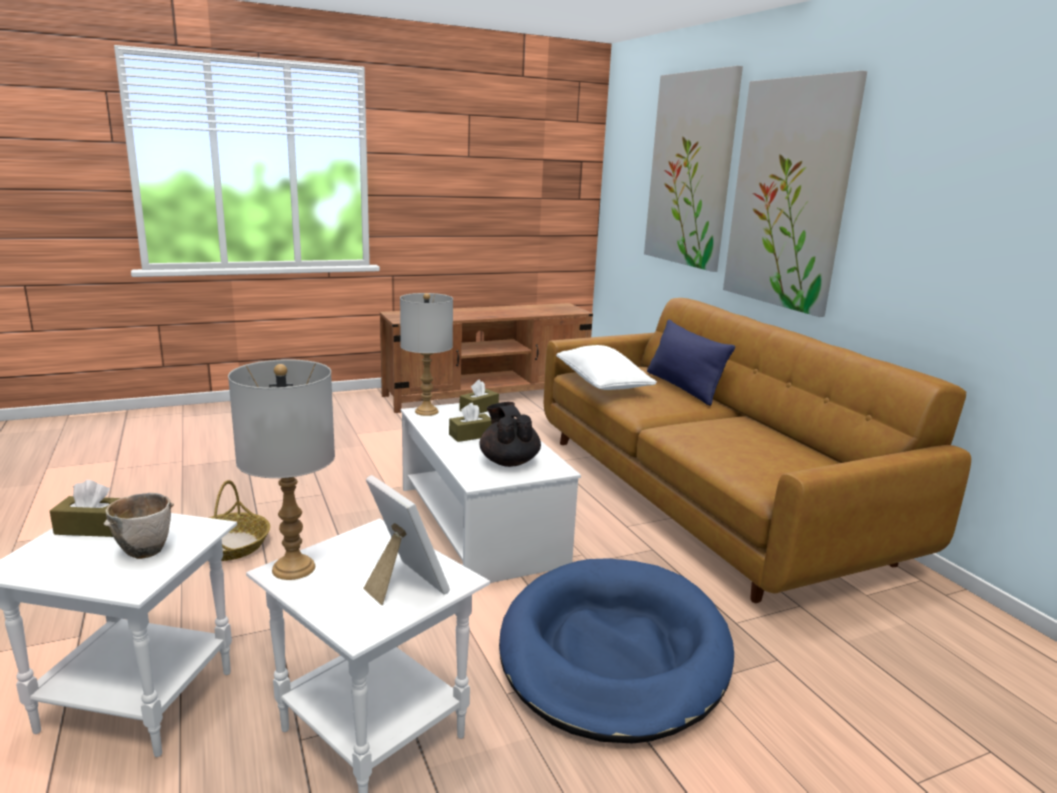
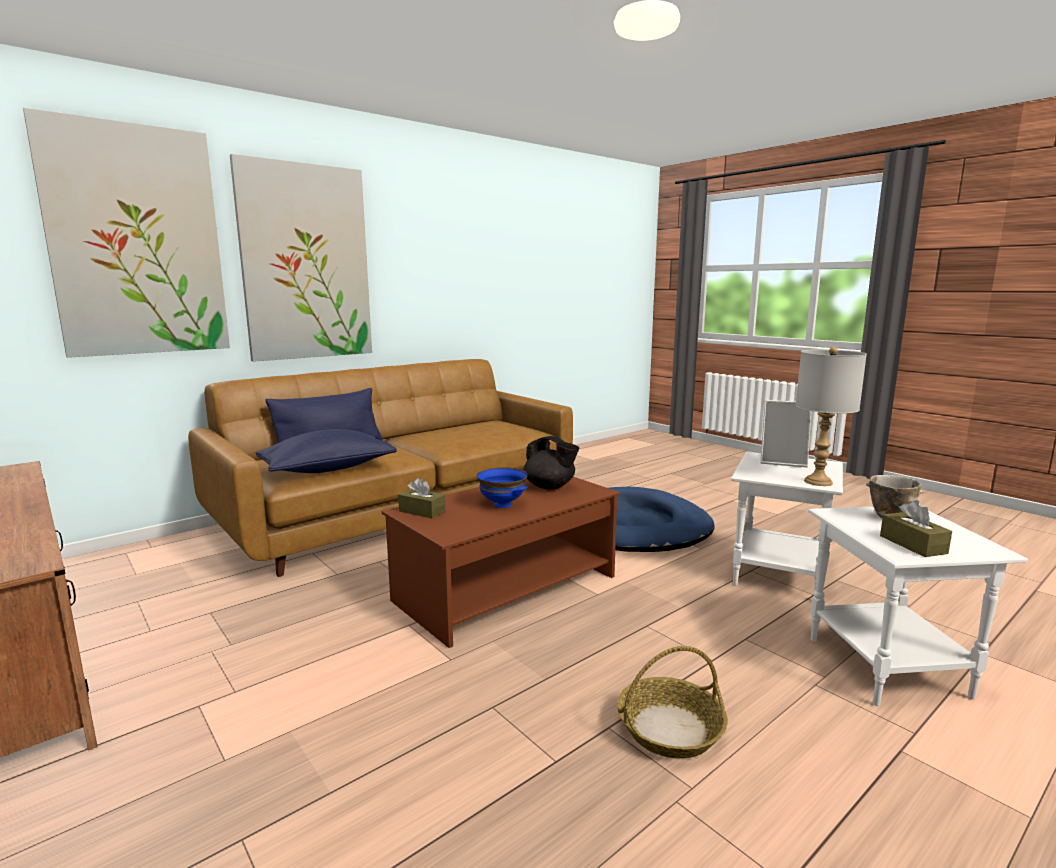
camera: 105 degrees left, 5 degrees down
picture frame [363,475,450,605] -> picture frame turned 105 degrees counterclockwise [760,400,811,467]
grey table lamp [400,293,453,416] -> none
white coffee table [401,403,581,583] -> brown coffee table [382,477,620,648]
brown tissue box [449,403,492,442] -> blue bowl [477,467,528,508]
black teapot [479,402,541,467] -> black teapot turned 105 degrees counterclockwise [523,436,580,490]
white pillow [556,345,657,390] -> blue pillow [256,429,397,473]

